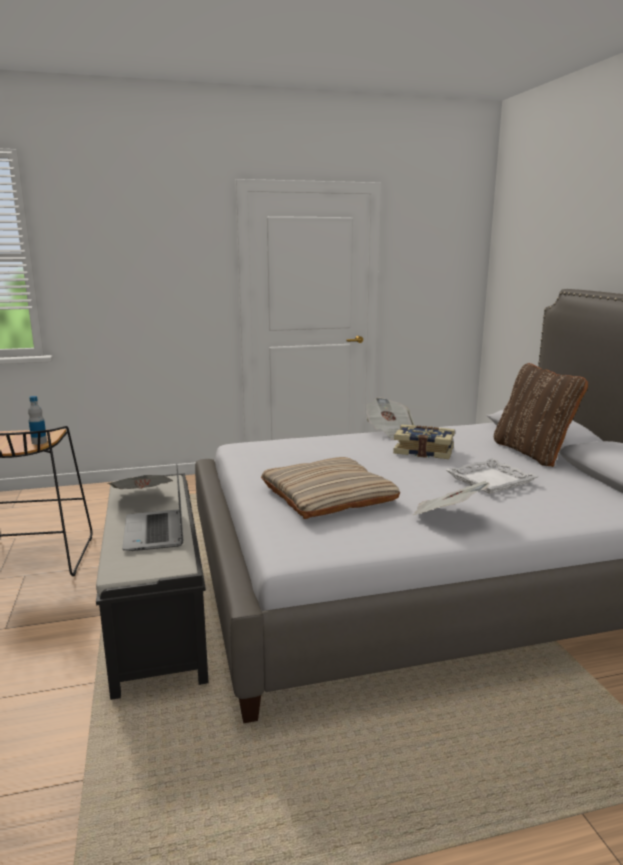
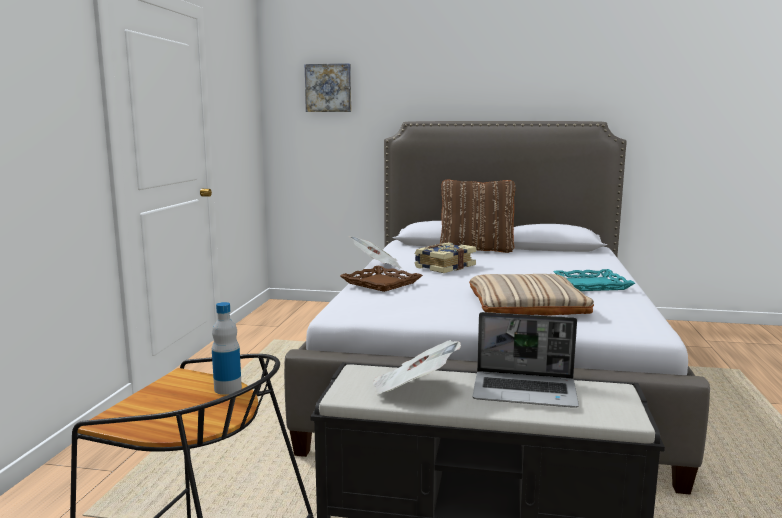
camera: 65 degrees left, 5 degrees down
newspaper [413,481,490,515] -> turquoise tray [553,269,635,291]
white tray [446,458,538,494] -> none
none -> picture [305,63,351,112]
none -> brown tray [340,266,423,292]

